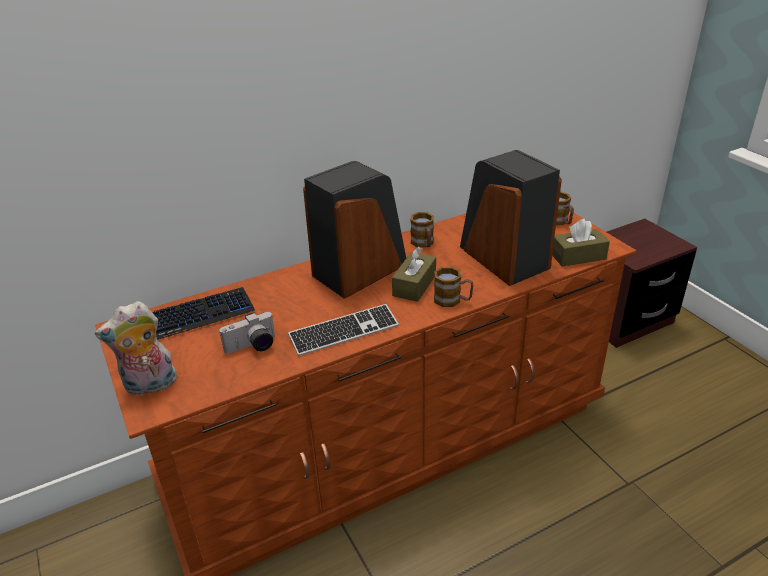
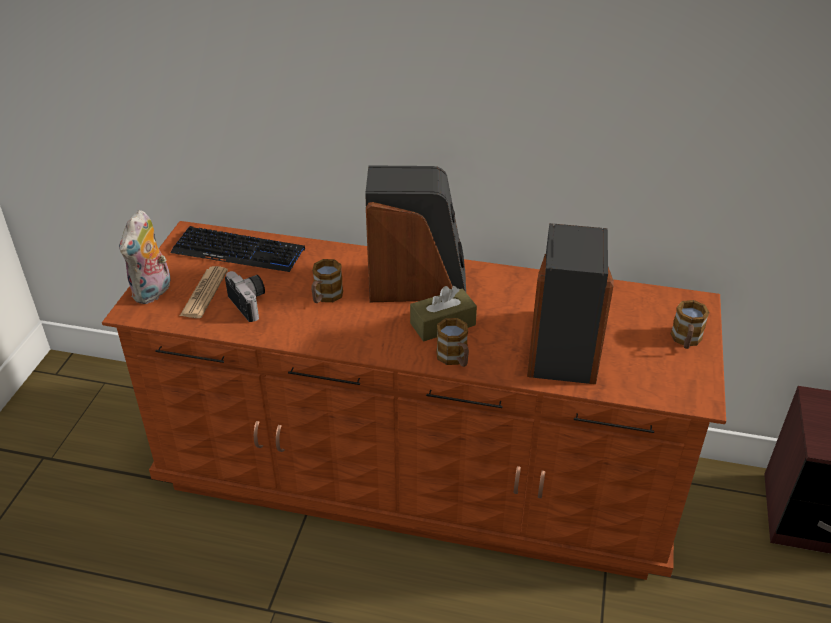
camera: 40 degrees right, 5 degrees up
plush toy [95,301,177,396] -> plush toy turned 90 degrees counterclockwise [119,210,171,304]
camera [219,312,275,354] -> camera turned 135 degrees counterclockwise [225,271,265,322]
keyboard [288,304,399,356] -> none
mug [410,212,434,247] -> mug moved to [311,259,343,303]
brown tissue box [552,219,610,267] -> none
none -> newspaper [180,266,228,318]

